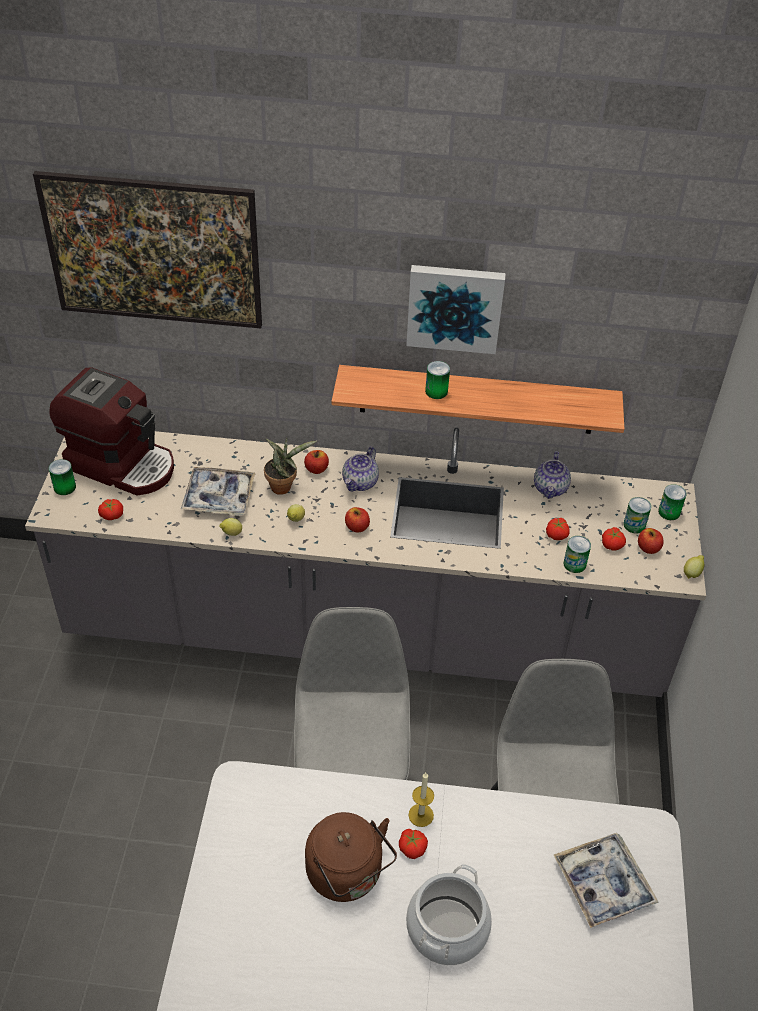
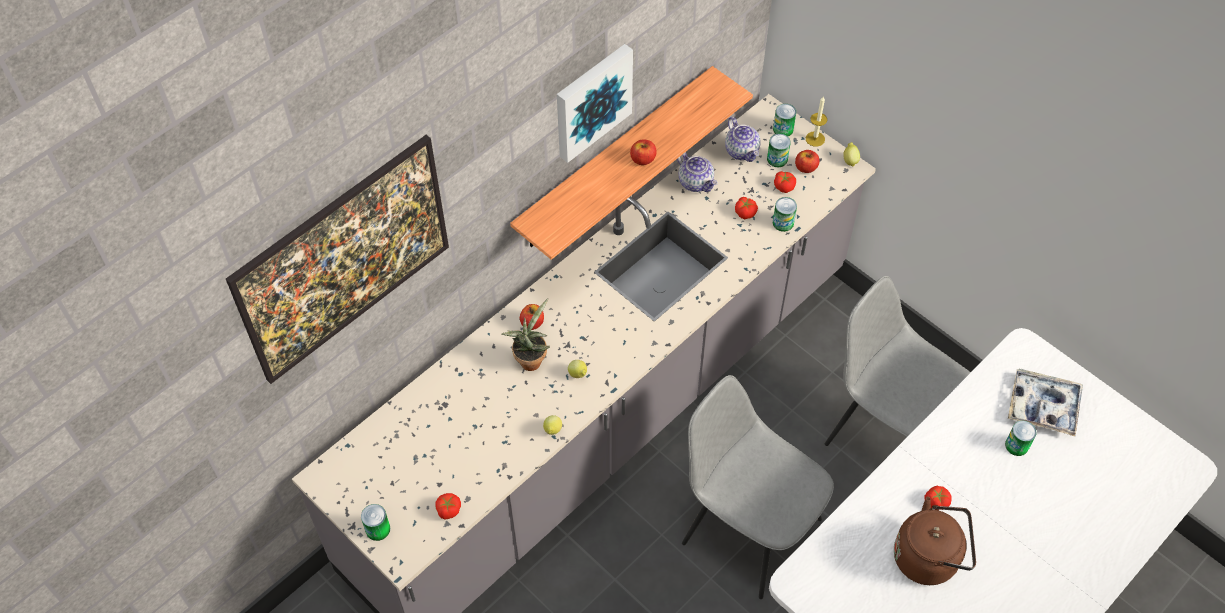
camera: 50 degrees left, 10 degrees up
coffee machine [50,368,174,495] -> none
tray [181,467,255,516] -> none
teapot [342,447,379,491] -> teapot moved to [725,117,761,162]
apple [345,507,370,532] -> apple moved to [630,139,657,165]
cooking pot [406,864,492,965] -> none
candle [408,773,434,827] -> candle moved to [806,97,827,147]
can [425,361,450,399] -> can moved to [1005,421,1037,456]

